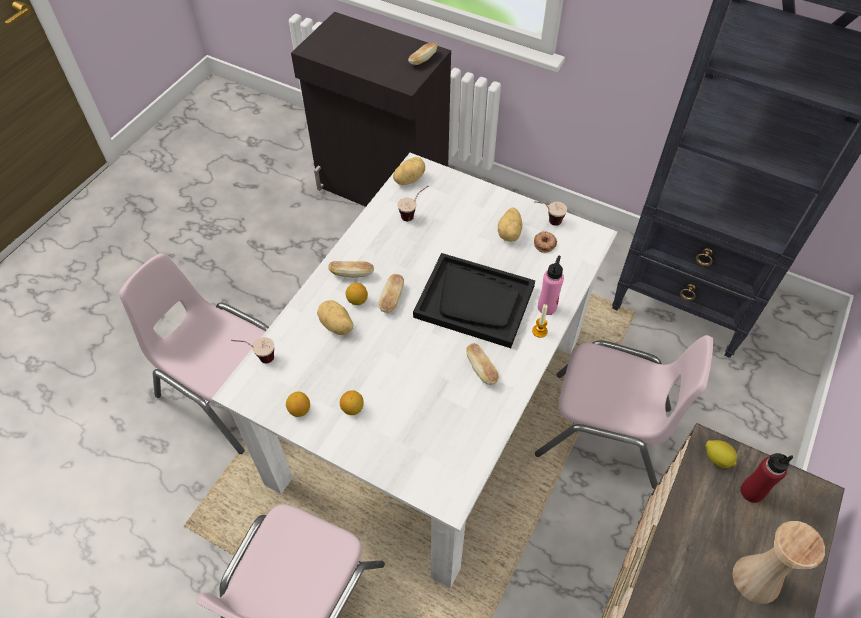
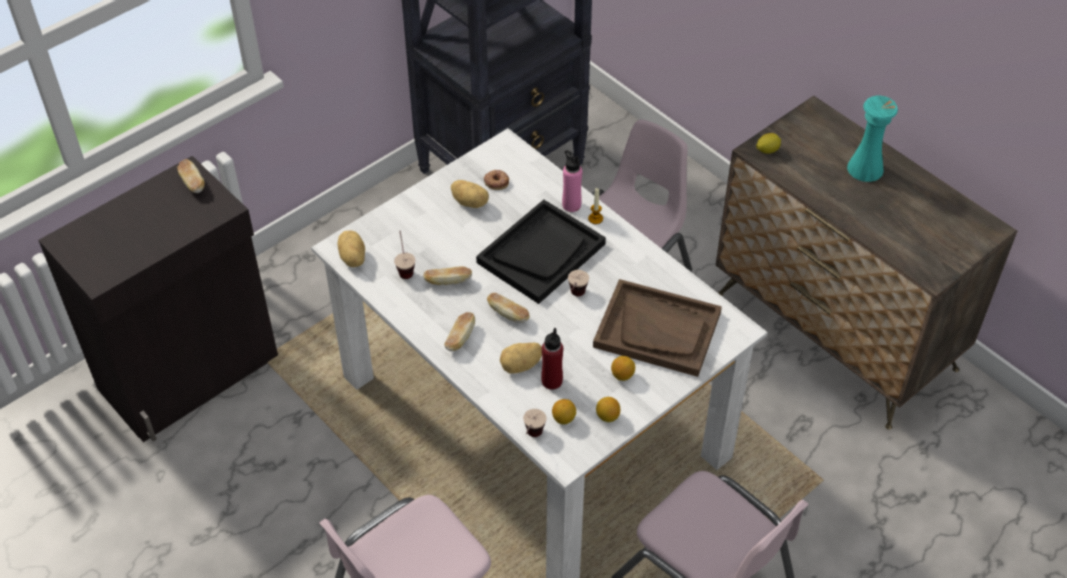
camera: 70 degrees left, 5 degrees down
lemon [346,283,368,305] -> lemon moved to [552,399,576,424]
bread [466,343,499,385] -> bread moved to [423,266,472,285]
cup [534,201,567,226] -> cup moved to [568,270,589,296]
beige vase [732,521,825,604] -> turquoise vase [847,96,898,182]
red bottle [740,453,793,503] -> red bottle moved to [541,328,563,390]
none -> brown tray [593,279,722,377]

